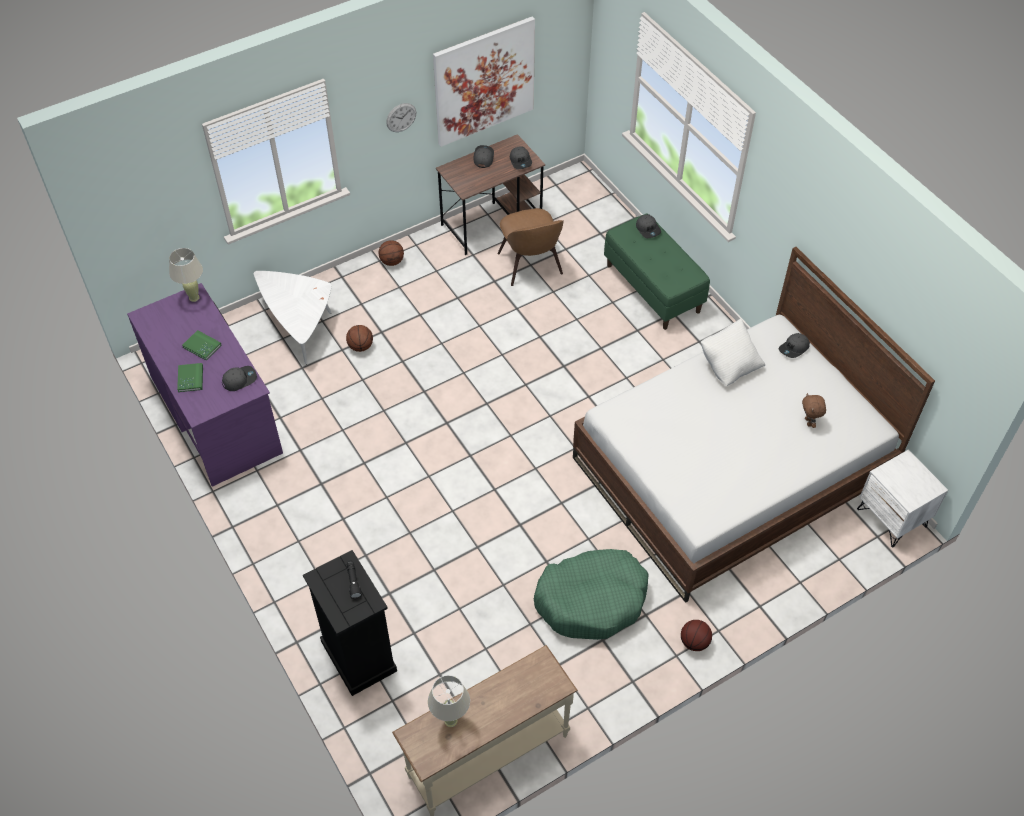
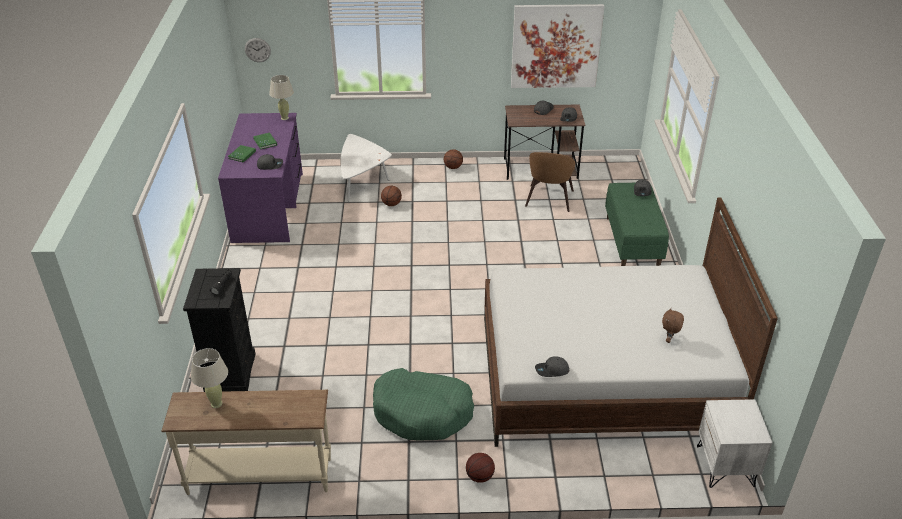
camera: 30 degrees right, 15 degrees down
wall clock [386,103,416,132] -> wall clock moved to [245,38,271,62]
white pillow [701,318,765,386] -> none
grey cap [779,333,810,358] -> grey cap moved to [535,356,570,377]

